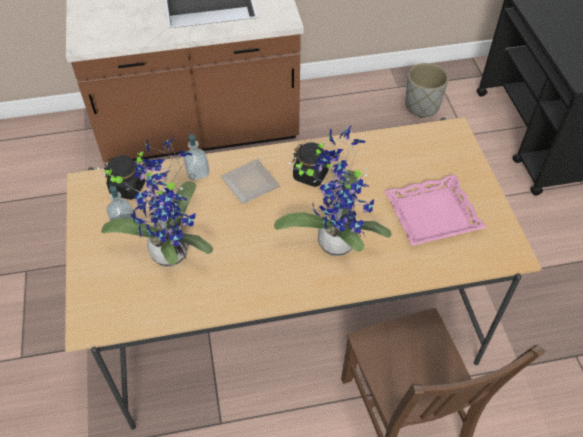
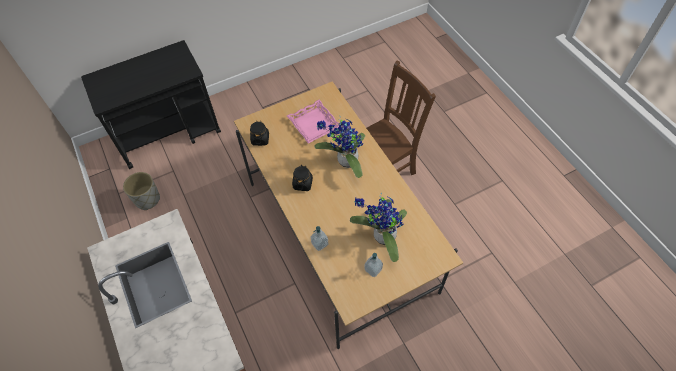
camera: 105 degrees left, 5 degrees up
black jar [104,155,145,200] -> black jar moved to [250,121,269,146]
plate [220,159,280,204] -> none

